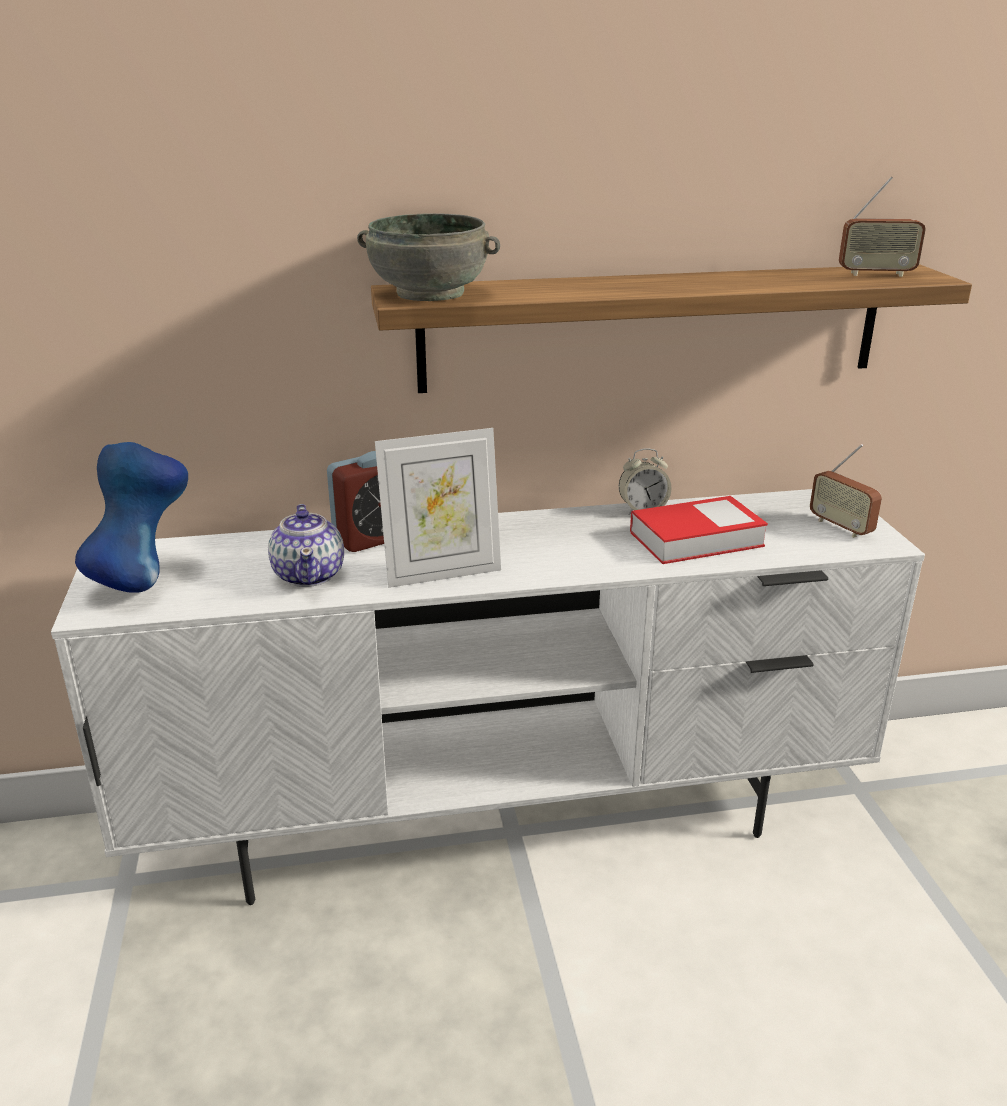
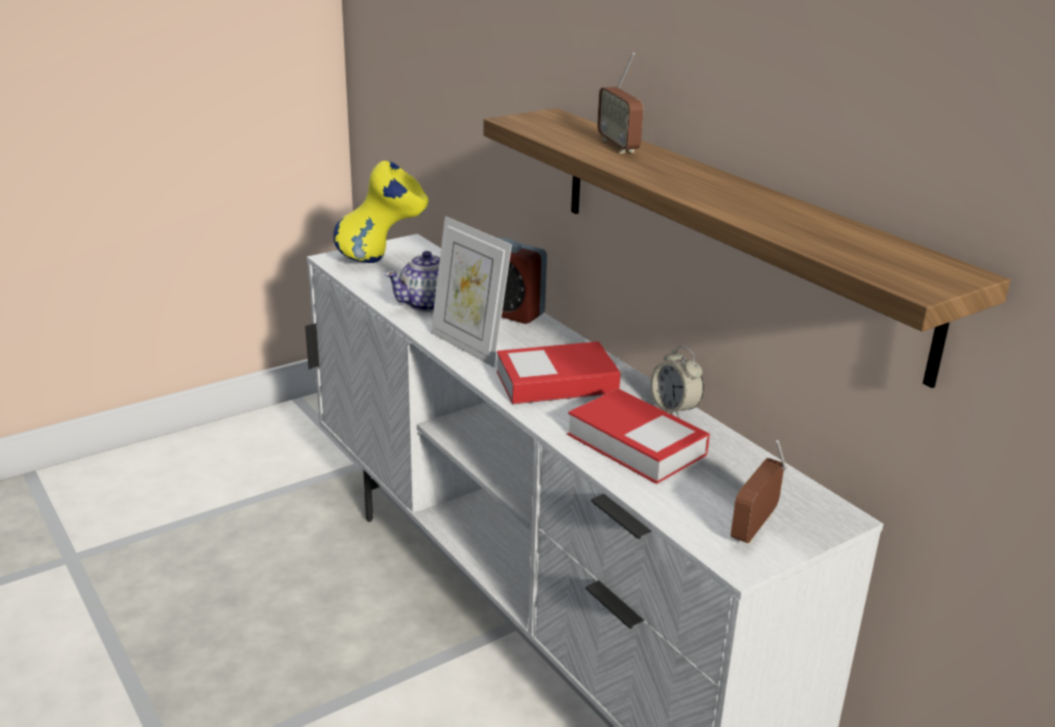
camera: 65 degrees right, 0 degrees up
blue vase [75,442,188,593] -> yellow vase [333,161,429,263]
grey bowl [357,213,500,301] -> none
radio [839,176,926,277] -> radio moved to [597,53,644,154]
none -> book [497,341,620,404]

